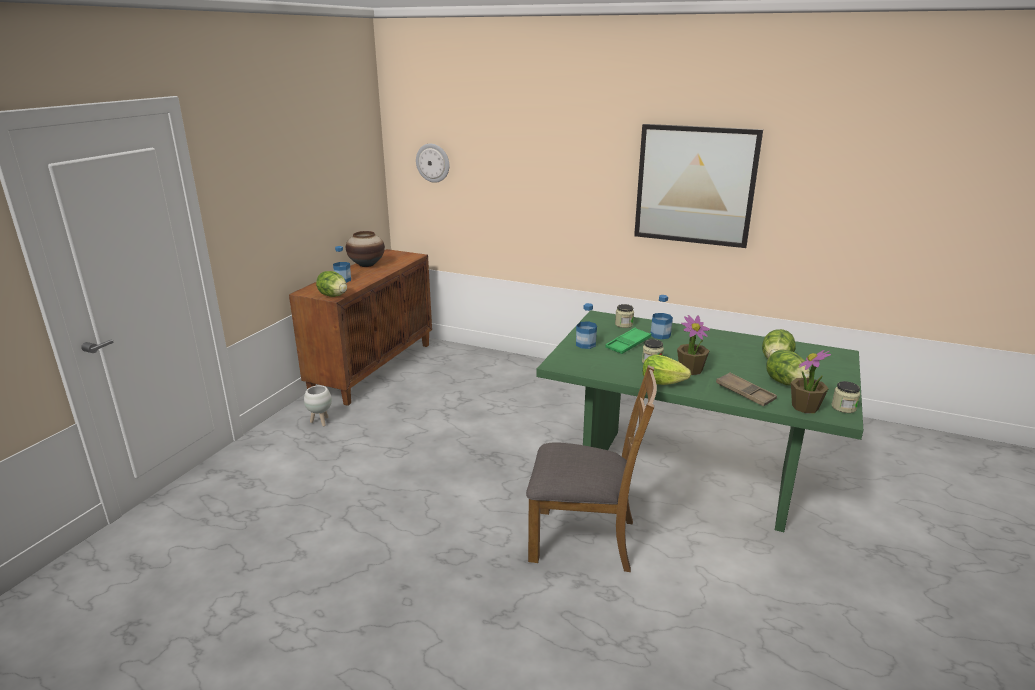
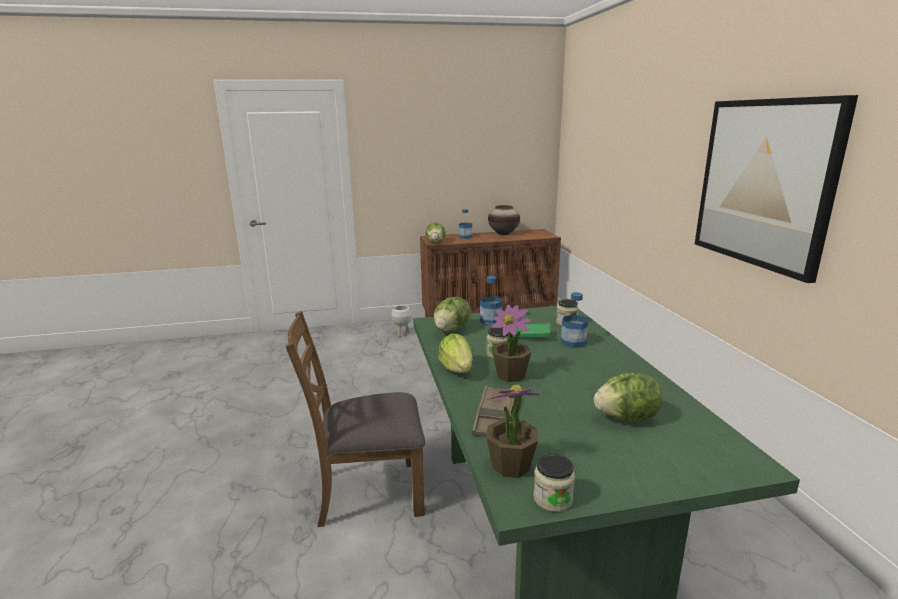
camera: 55 degrees right, 5 degrees down
wall clock [416,144,449,183] -> none
brown chair [526,365,657,572] -> brown chair turned 105 degrees clockwise [286,311,425,527]
lettuce [766,349,810,386] -> lettuce moved to [434,297,471,332]

